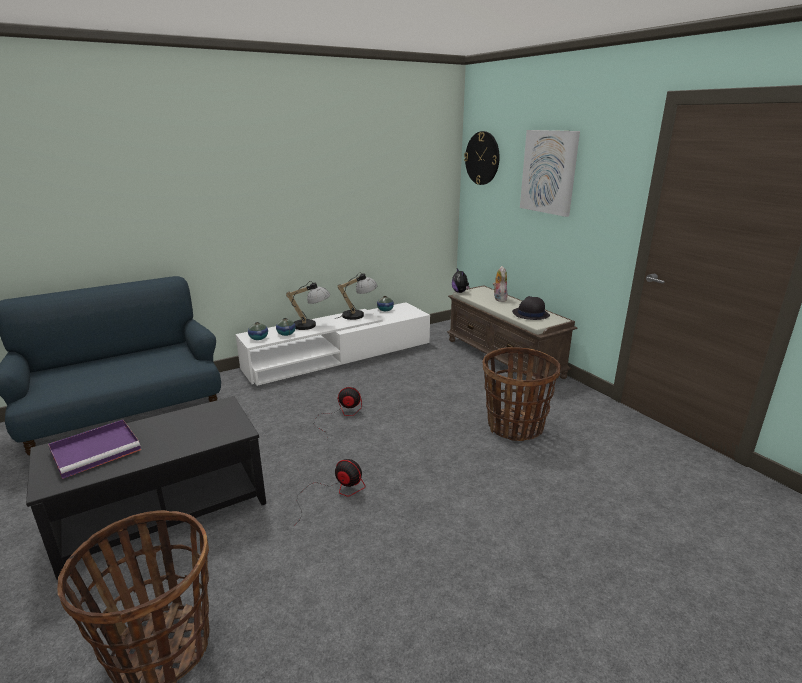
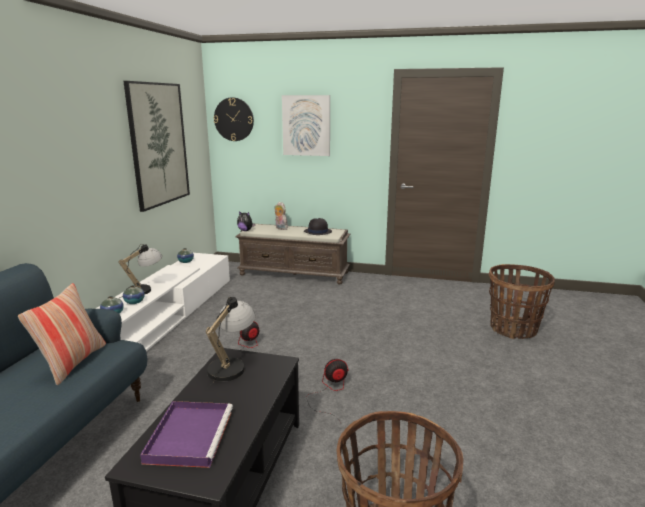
camera: 45 degrees left, 5 degrees down
table lamp [335,272,378,320] -> table lamp moved to [205,297,255,389]
basket [483,347,561,441] -> basket moved to [489,264,555,339]
none -> pillow [18,283,106,386]
none -> picture [124,81,190,212]

